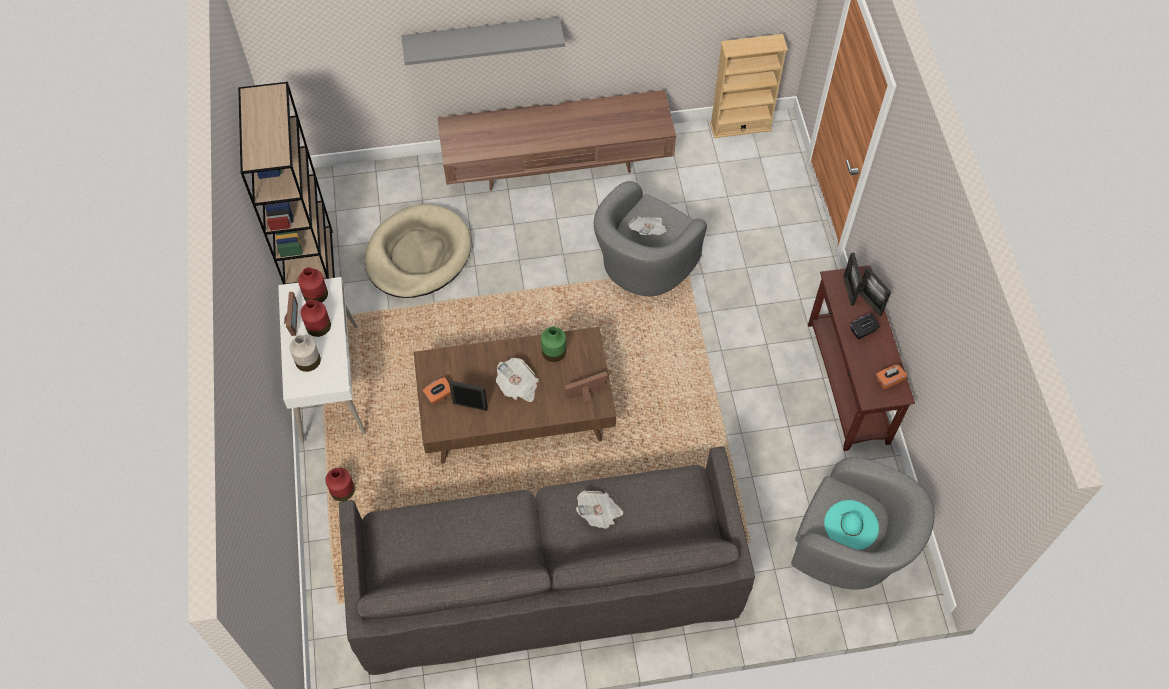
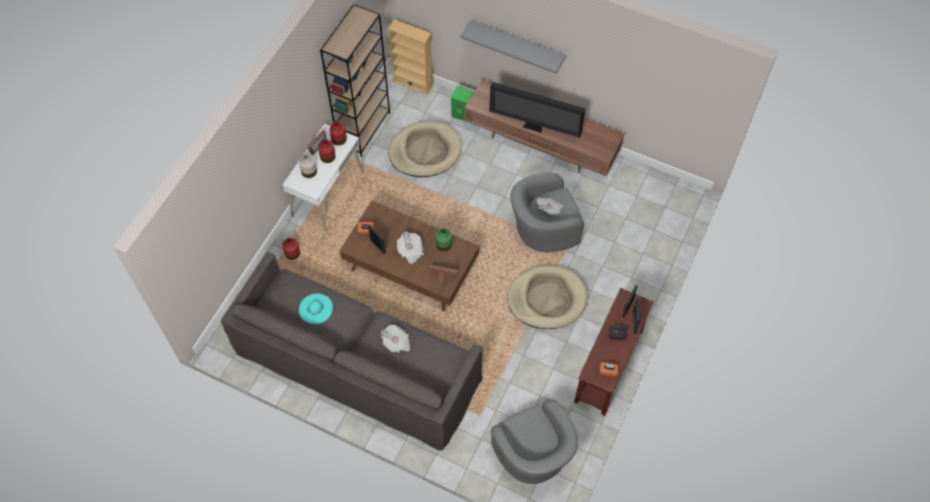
camera: 35 degrees right, 0 degrees up
beige bookcase [710,34,788,138] -> beige bookcase moved to [388,19,433,95]
turquoise hat [824,500,879,550] -> turquoise hat moved to [299,293,333,324]
none -> green speaker [451,86,473,122]
none -> television [490,82,586,138]
none -> beige dog bed [507,265,588,329]

